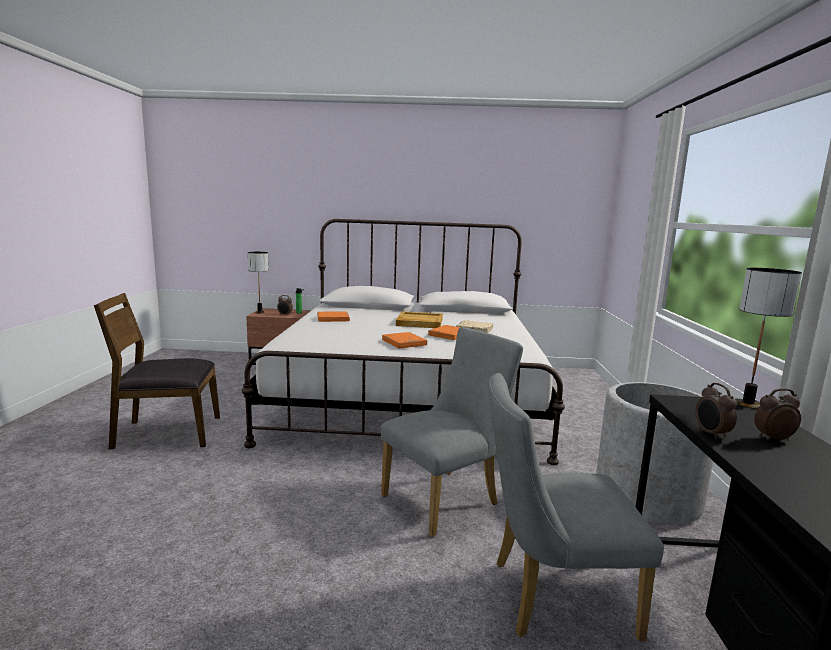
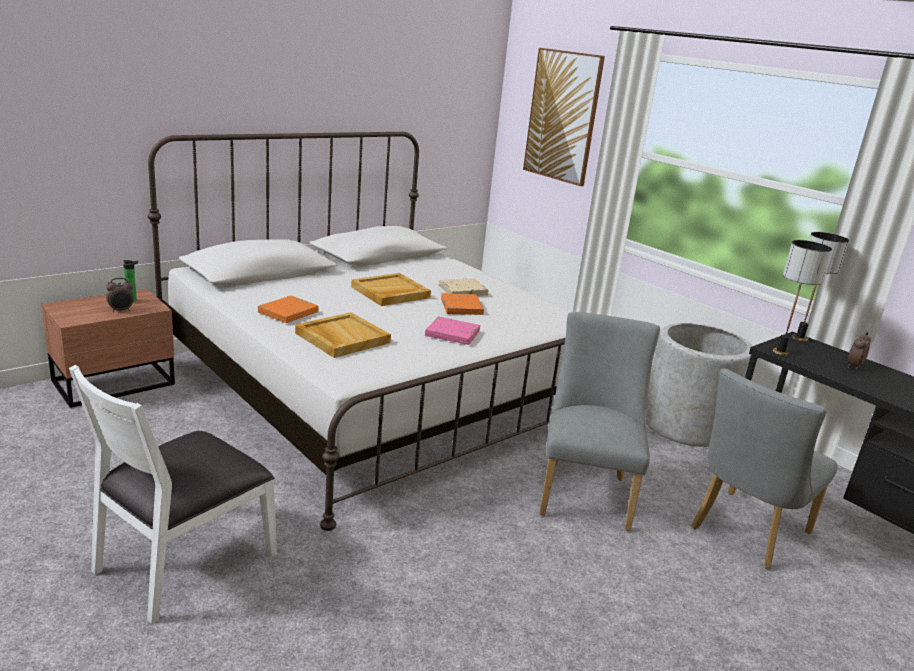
camera: 45 degrees left, 10 degrees up
brown chair [94,293,220,449] -> white chair [69,365,277,624]
table lamp [248,252,269,313] -> table lamp moved to [773,240,832,356]
orange book [382,332,427,348] -> pink book [425,317,480,345]
alarm clock [696,383,737,439] -> none
none -> beige tray [295,312,391,358]
none -> picture [523,48,605,186]

